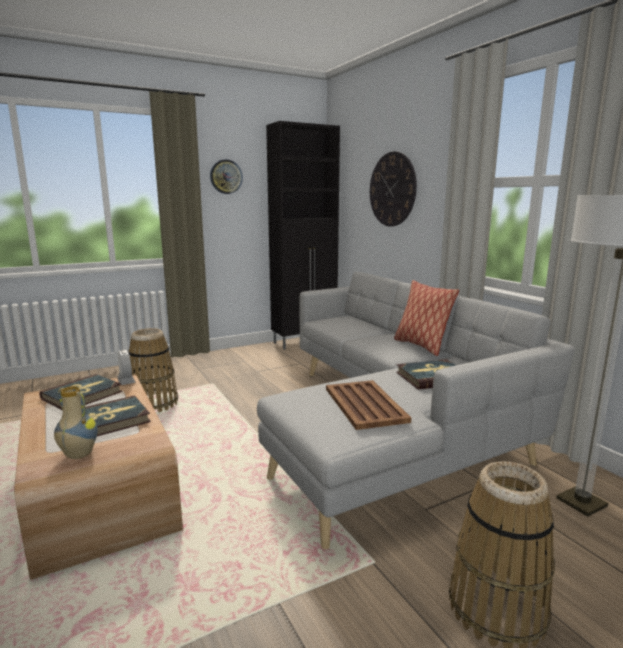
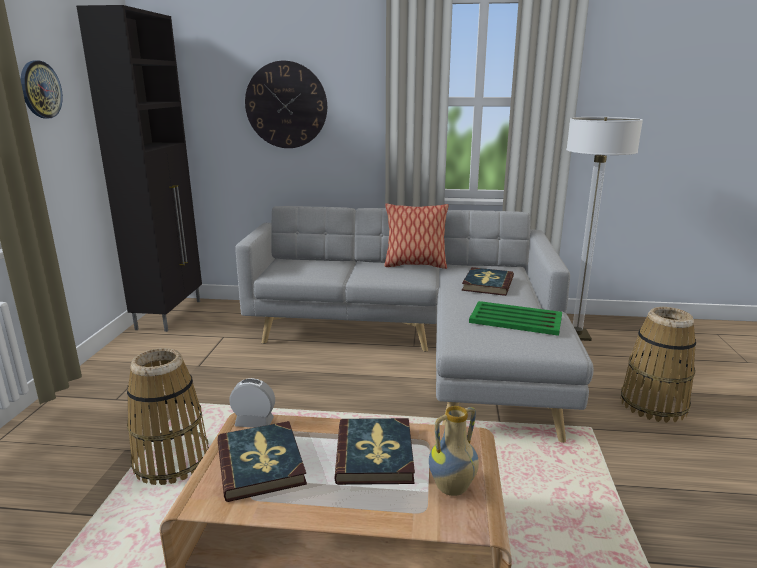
camera: 55 degrees left, 5 degrees up
brown tray [326,380,411,430] -> green tray [469,301,562,336]

